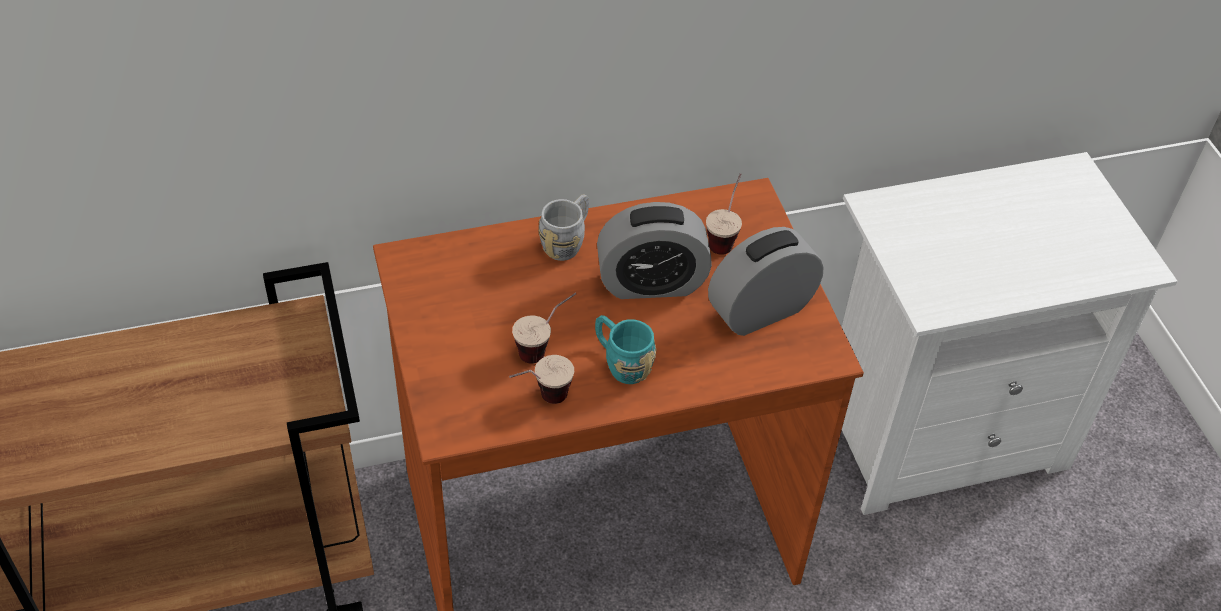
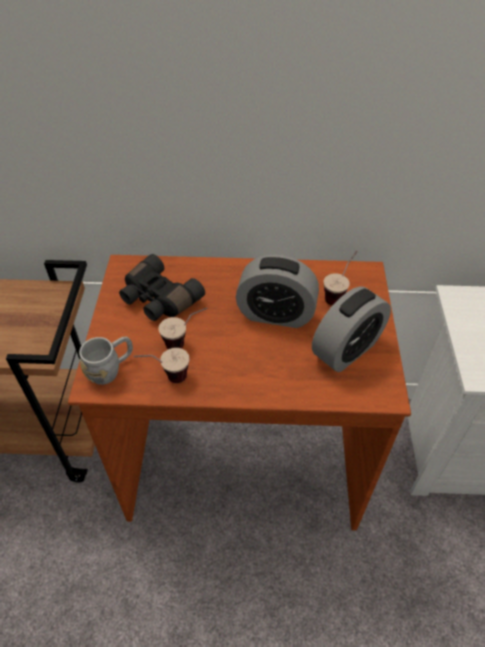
camera: 20 degrees right, 0 degrees up
grey mug [539,195,589,261] -> grey mug moved to [79,337,133,385]
turquoise mug [595,315,656,384] -> none
alarm clock [708,227,824,336] -> alarm clock turned 150 degrees clockwise [312,286,391,372]
none -> black binoculars [119,254,205,321]

